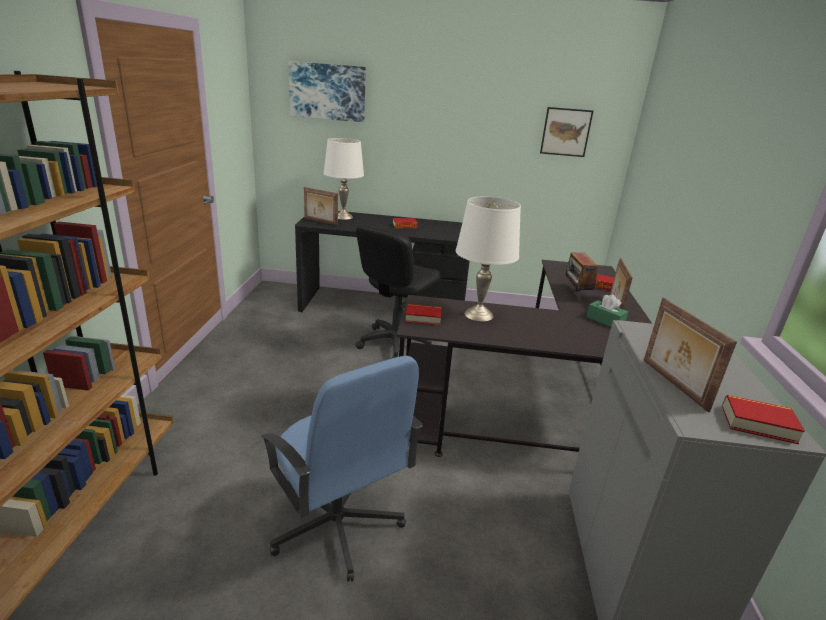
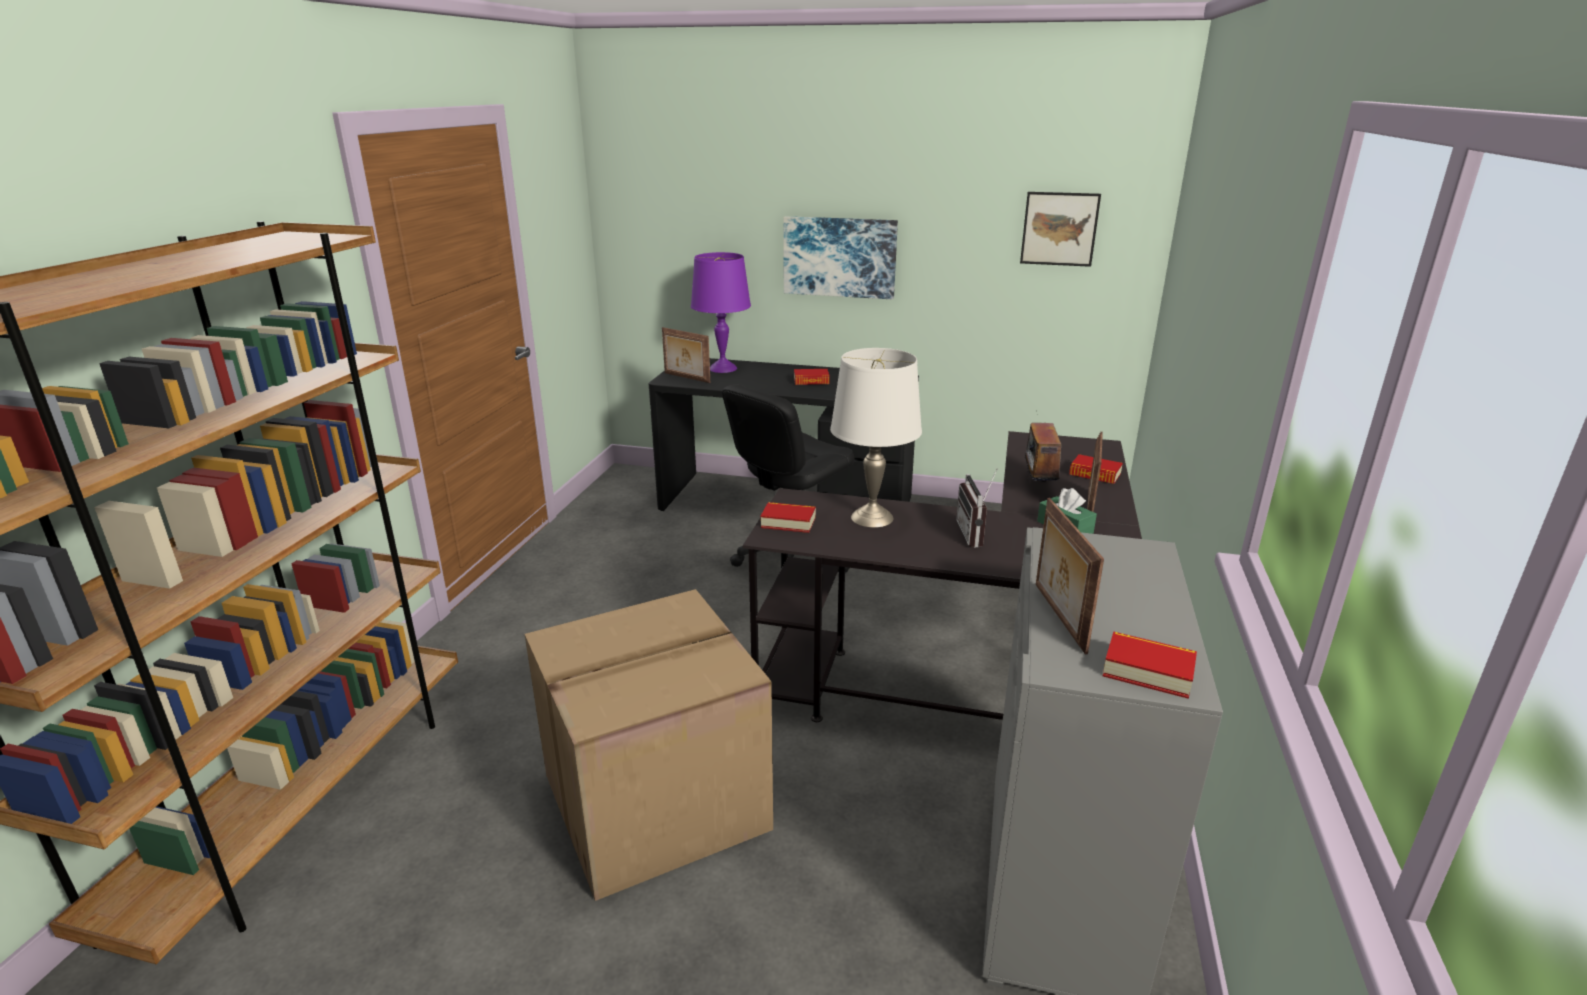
camera: 10 degrees right, 0 degrees up
blue office chair [260,356,423,582] -> cardboard box [525,589,773,901]
picture [288,61,366,122] -> picture moved to [783,216,898,299]
white table lamp [323,138,364,220] -> purple table lamp [691,252,751,373]
none -> radio [956,469,997,547]

